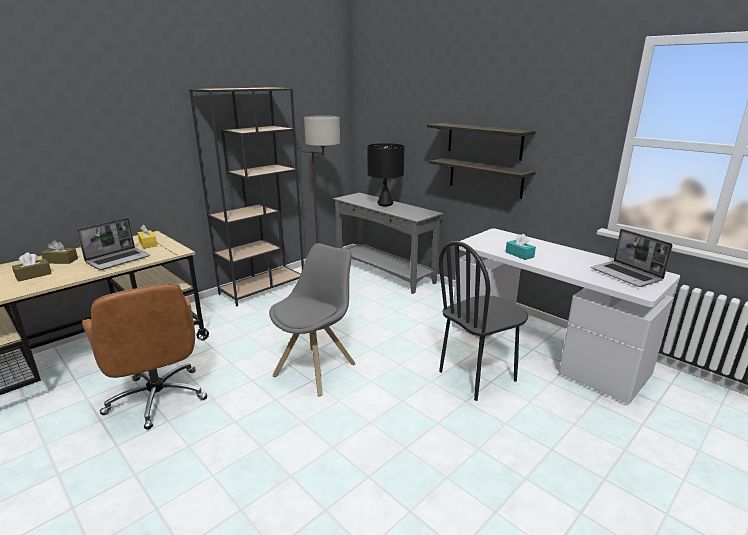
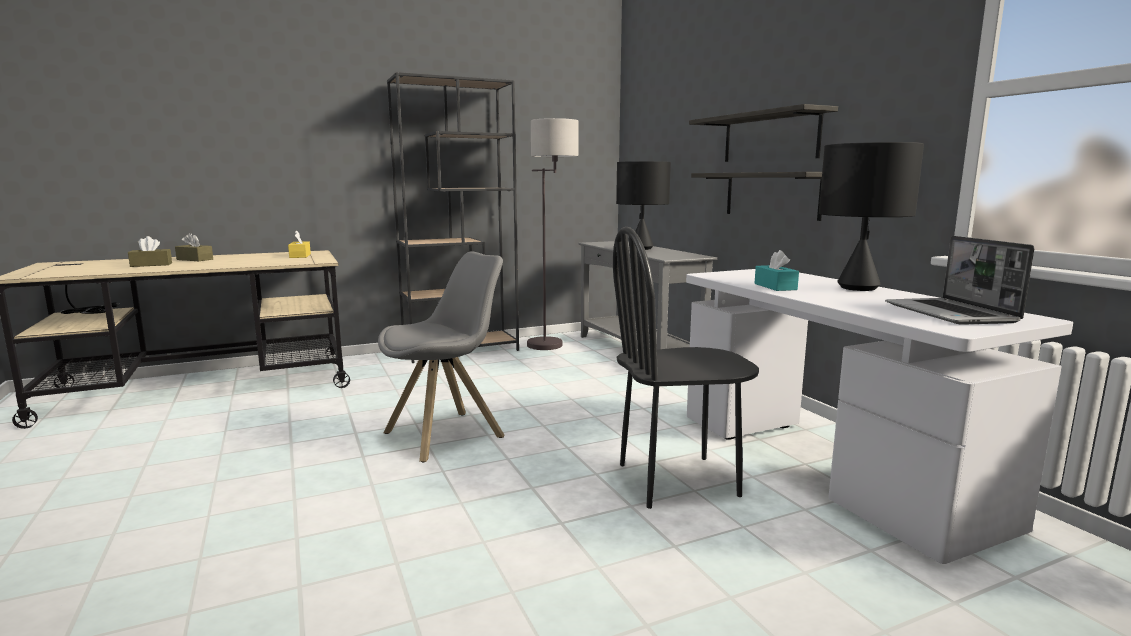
camera: 20 degrees right, 10 degrees down
laptop [77,218,151,270] -> none
brown office chair [82,284,207,430] -> none
none -> black table lamp [819,142,924,291]

